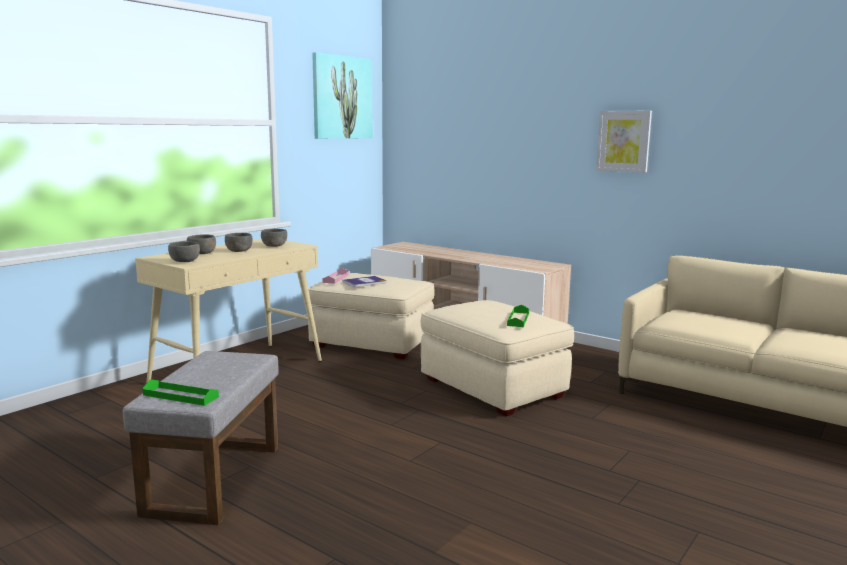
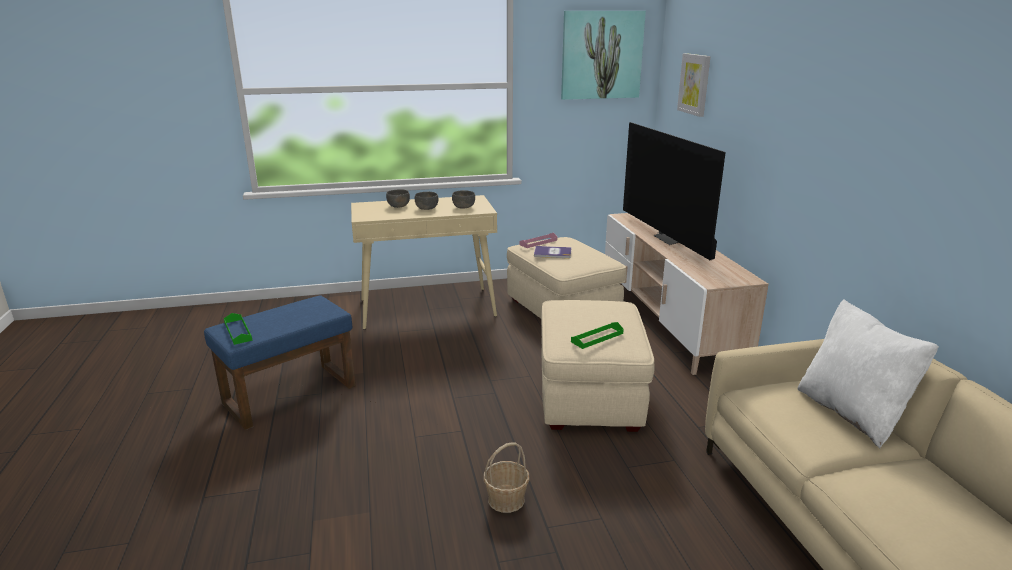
camera: 40 degrees right, 10 degrees up
grey ottoman [123,351,279,525] -> blue ottoman [204,295,355,430]
grey bowl [168,241,200,262] -> none
picture [596,111,652,173] -> picture moved to [677,53,710,117]
none -> basket [483,443,530,513]
none -> television [623,122,726,260]
none -> white pillow [797,299,939,448]

